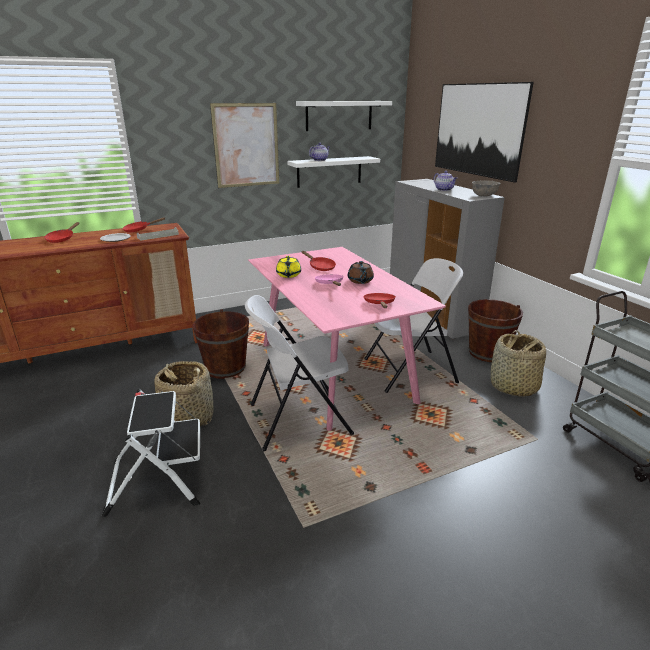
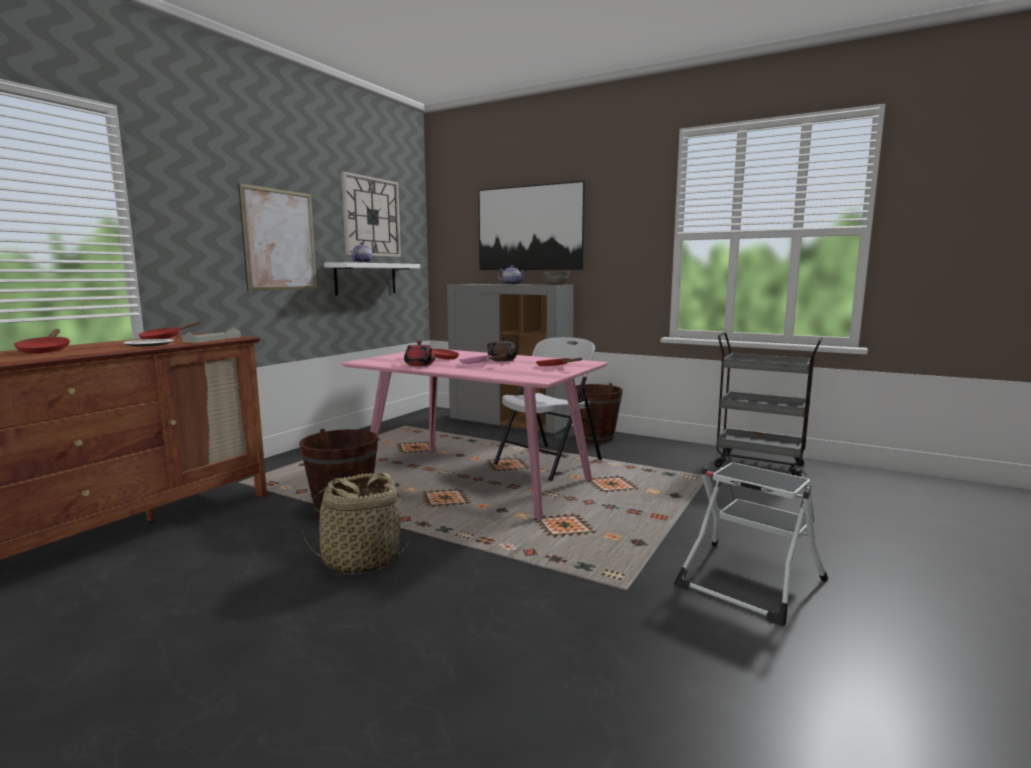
camera: 35 degrees left, 15 degrees down
step ladder [102,389,200,517] -> step ladder moved to [674,463,828,626]
white chair [245,295,354,451] -> none
yellow teapot [276,256,301,278] -> red teapot [404,341,435,366]
white shelf [296,101,392,131] -> wall clock [341,171,401,257]
basket [491,330,546,396] -> none

